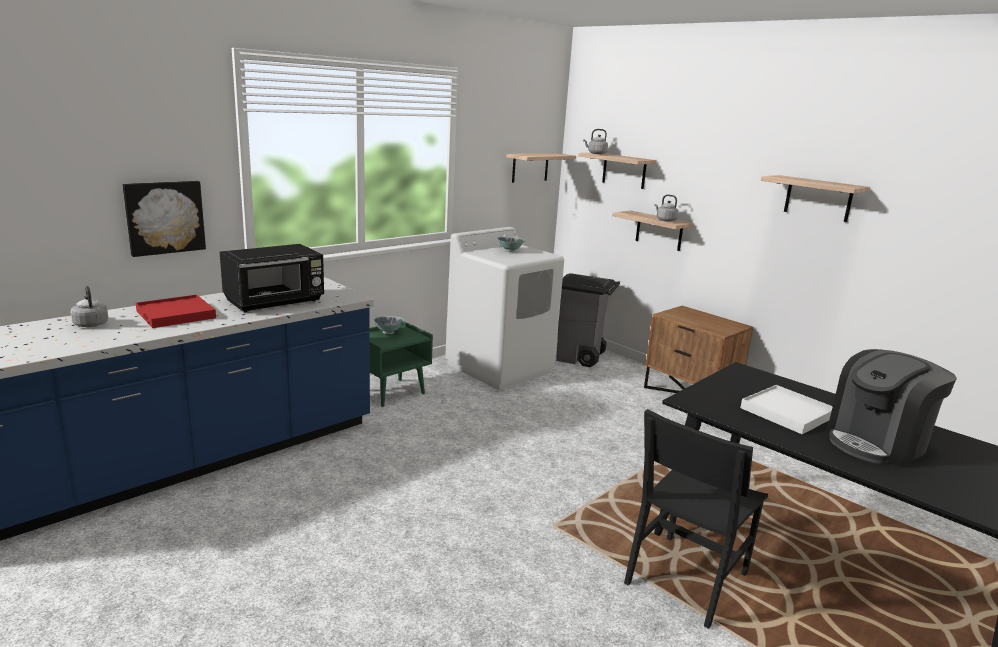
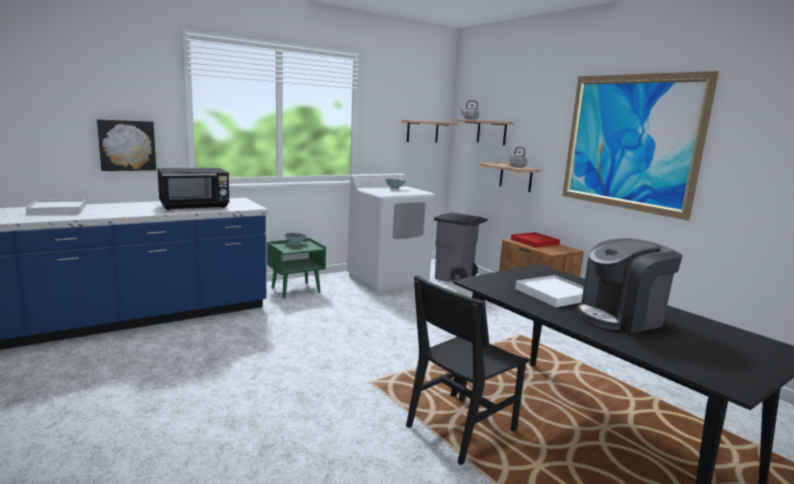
camera: 10 degrees right, 5 degrees down
grey kettle [71,286,108,327] -> white tray [26,199,86,215]
red tray [136,295,216,328] -> red tray moved to [511,232,560,248]
shelf [761,175,870,222] -> picture [562,71,719,221]

